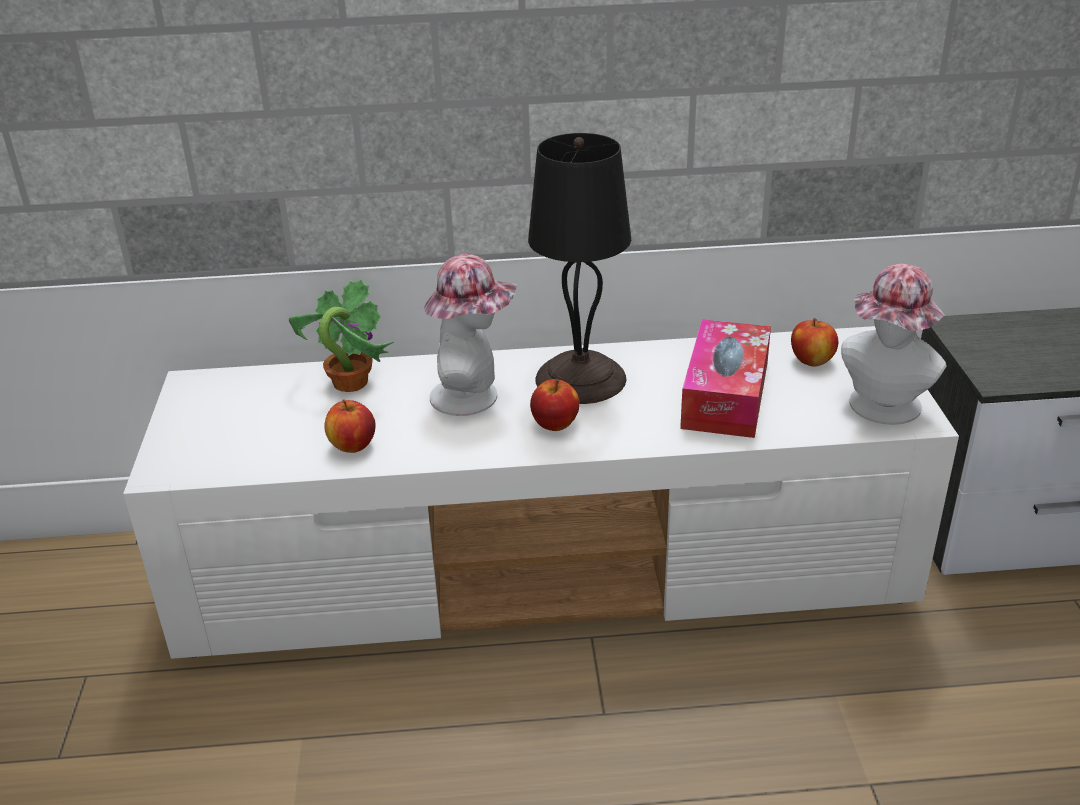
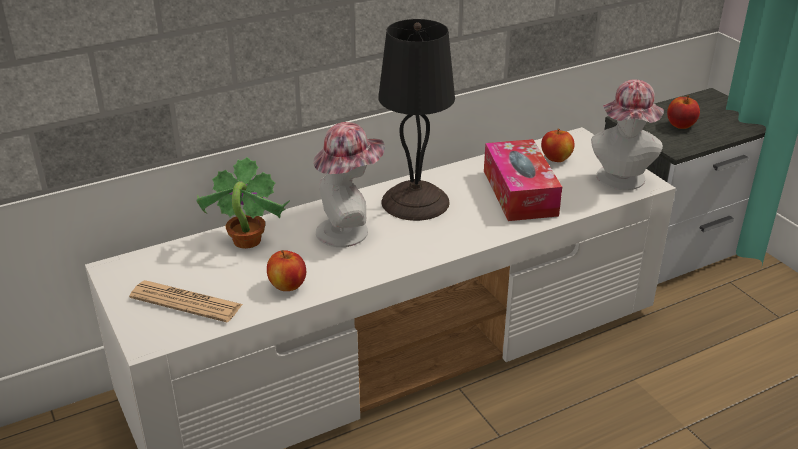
camera: 25 degrees left, 0 degrees up
apple [530,379,580,431] -> apple moved to [667,95,700,129]
none -> newspaper [129,280,243,322]

